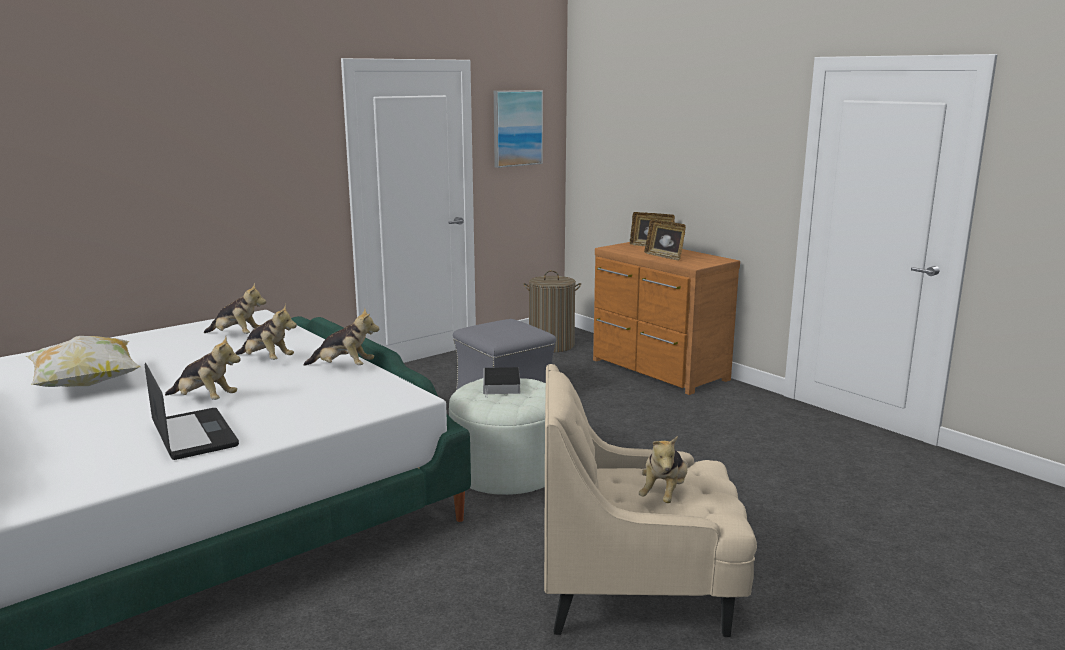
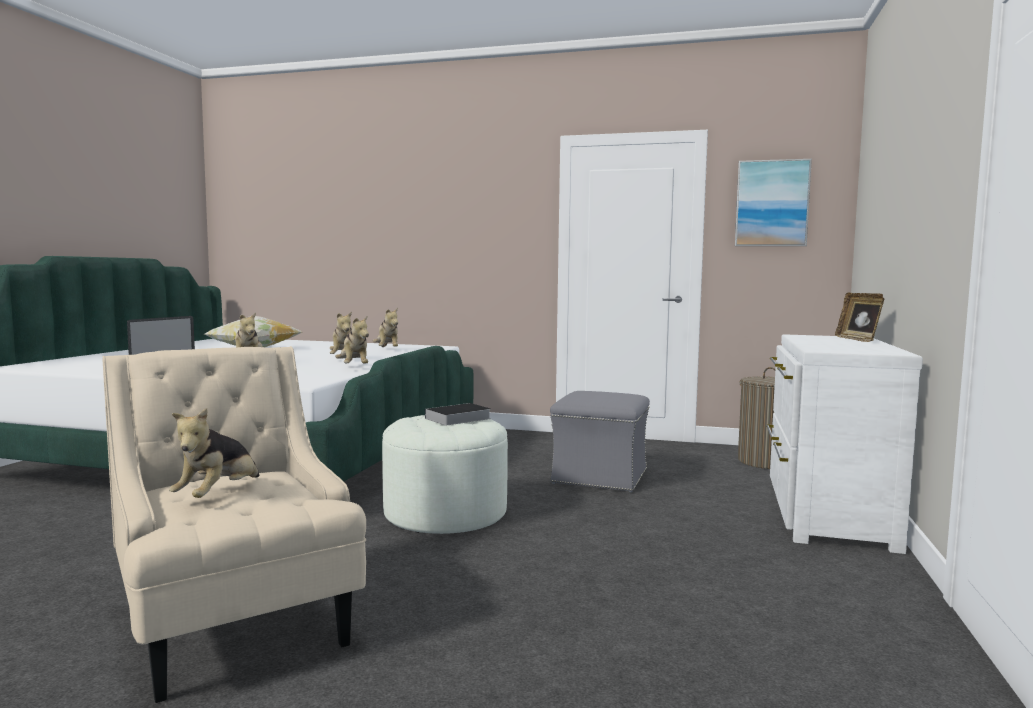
camera: 55 degrees right, 10 degrees down
brown dresser [593,242,740,395] -> white dresser [766,334,923,554]
plush toy [639,436,687,503] -> plush toy turned 60 degrees counterclockwise [169,408,259,498]
picture frame [644,219,686,261] -> none

